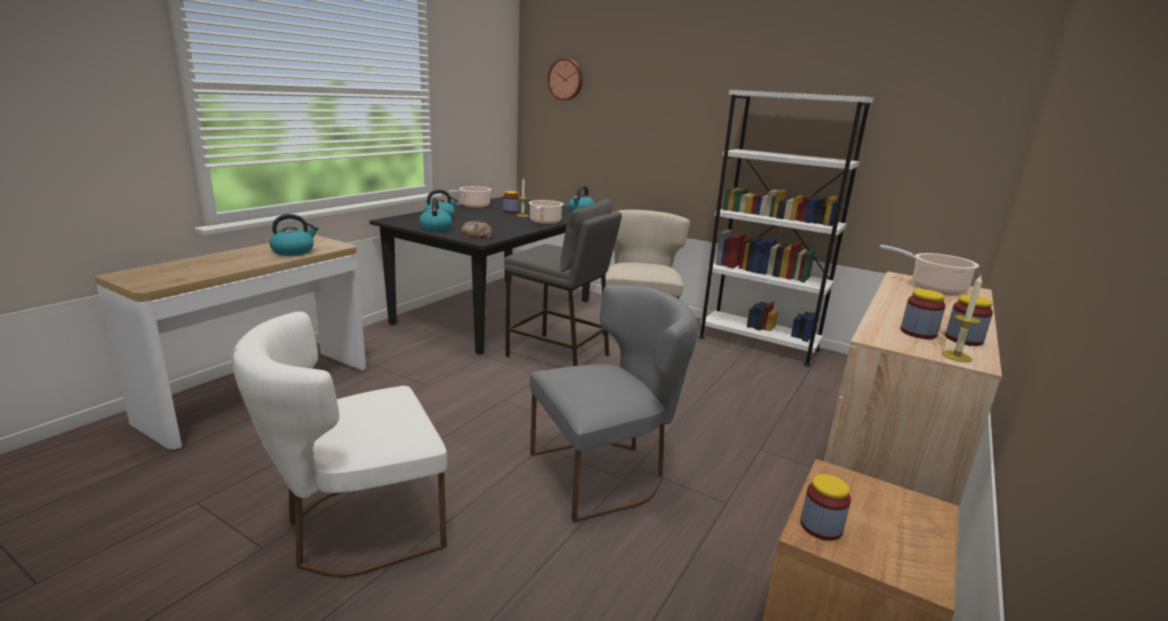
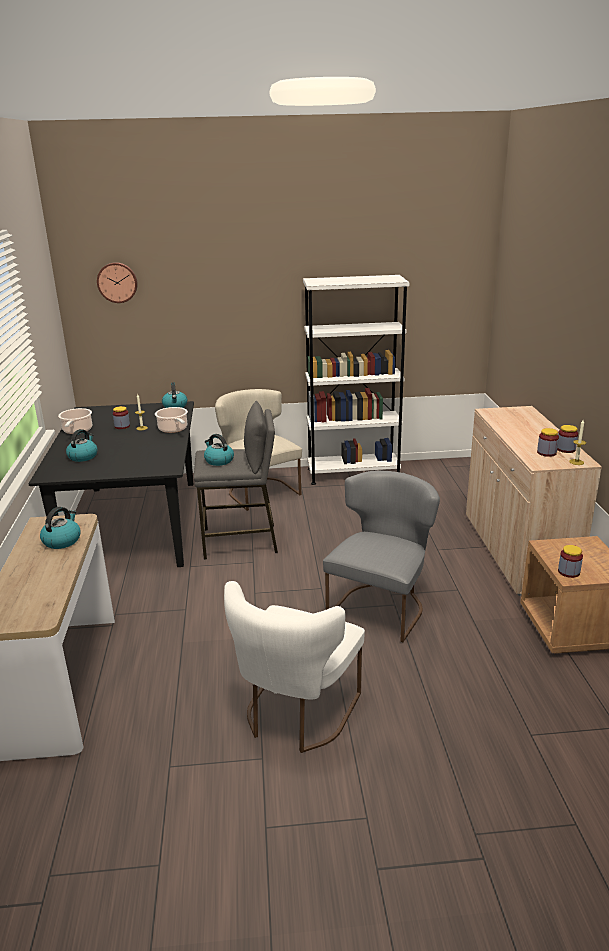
camera: 35 degrees left, 5 degrees up
kettle [419,198,452,231] -> kettle moved to [204,434,234,466]
bread [461,221,492,239] -> none
cooking pot [879,245,979,295] -> none

